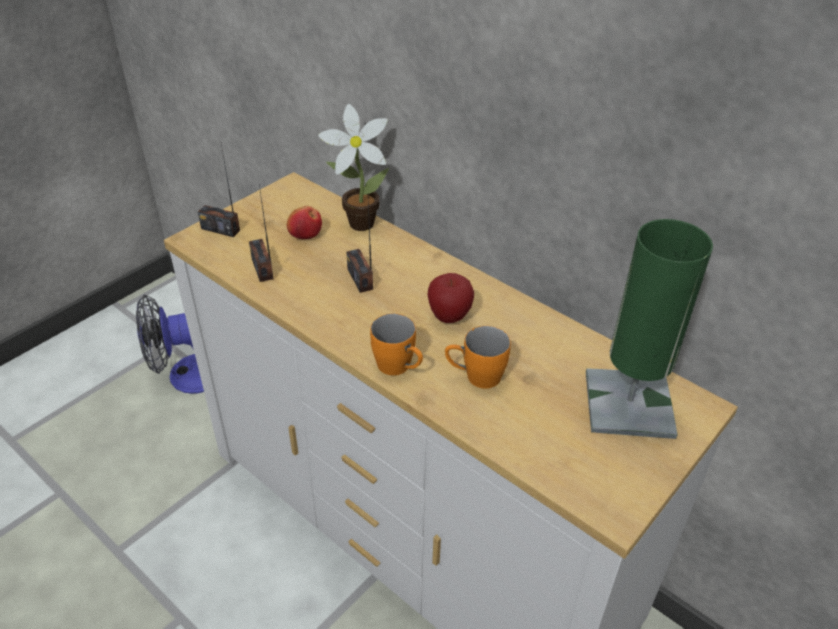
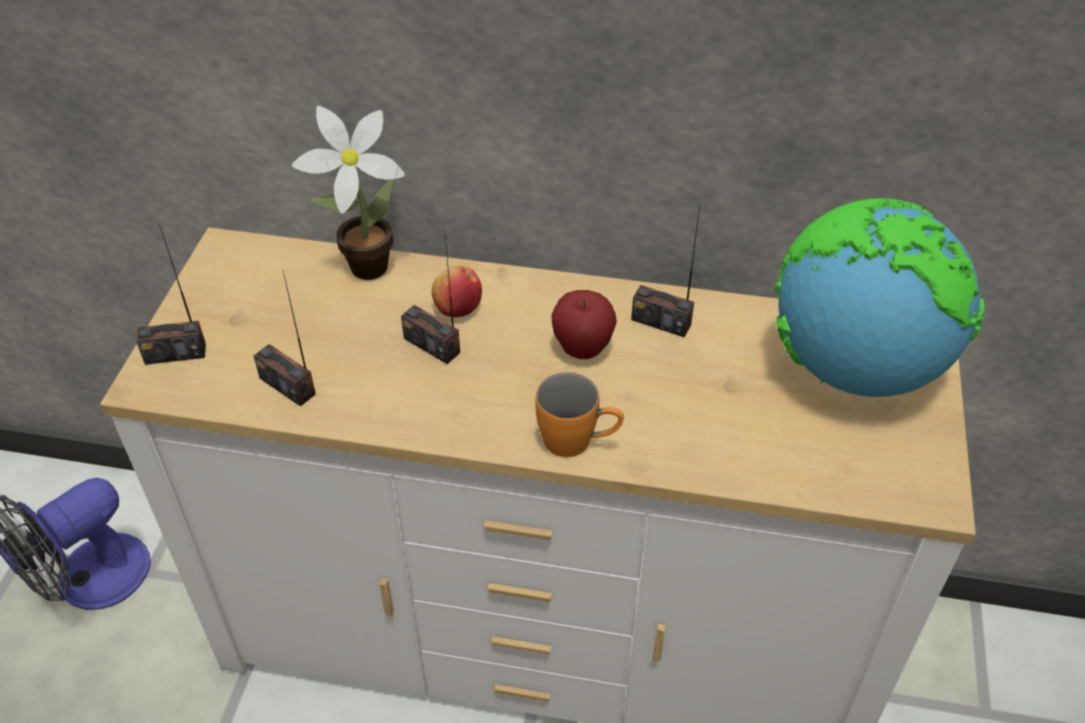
camera: 30 degrees left, 5 degrees up
apple [287,206,322,239] -> apple moved to [432,265,482,317]
orange mug [445,326,511,389] -> none
green table lamp [586,219,713,439] -> globe [775,198,984,397]
none -> radio [631,206,700,337]

